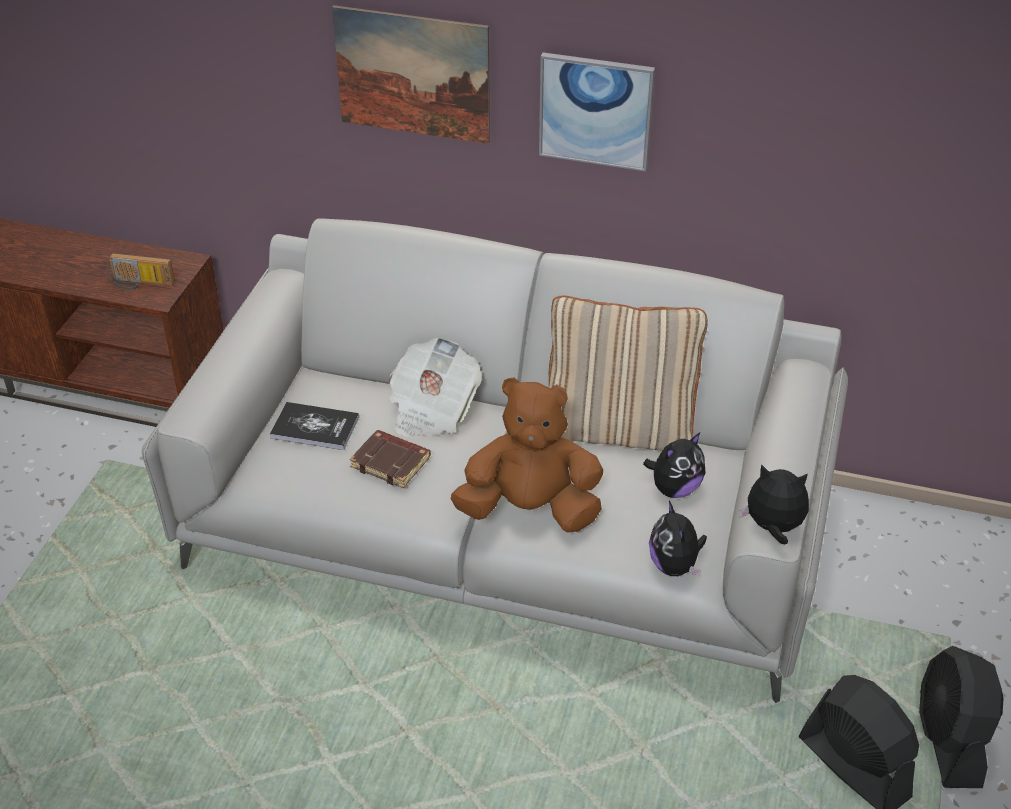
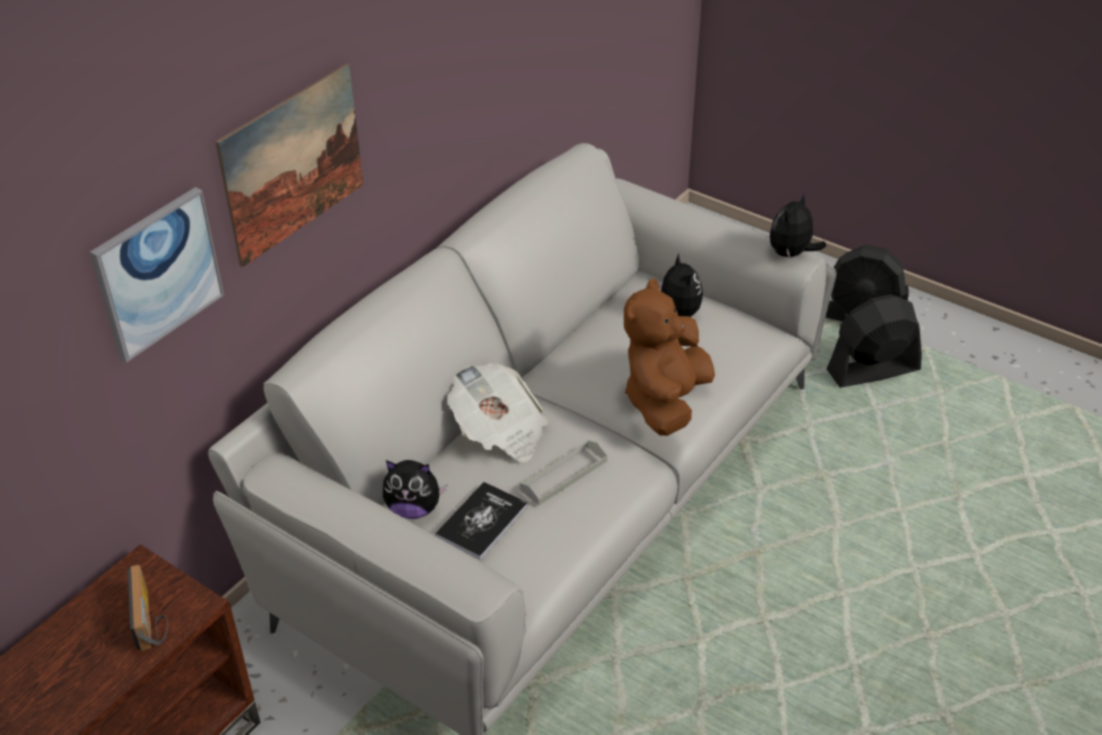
camera: 70 degrees left, 0 degrees up
radio [106,253,175,290] -> radio turned 45 degrees counterclockwise [127,565,168,651]
brown book [349,430,431,488] -> grey tray [520,440,607,506]
picture [539,52,655,172] -> picture moved to [90,187,224,363]
beige pillow [549,296,708,451] -> none
plush toy [649,501,707,576] -> plush toy moved to [383,460,448,519]

